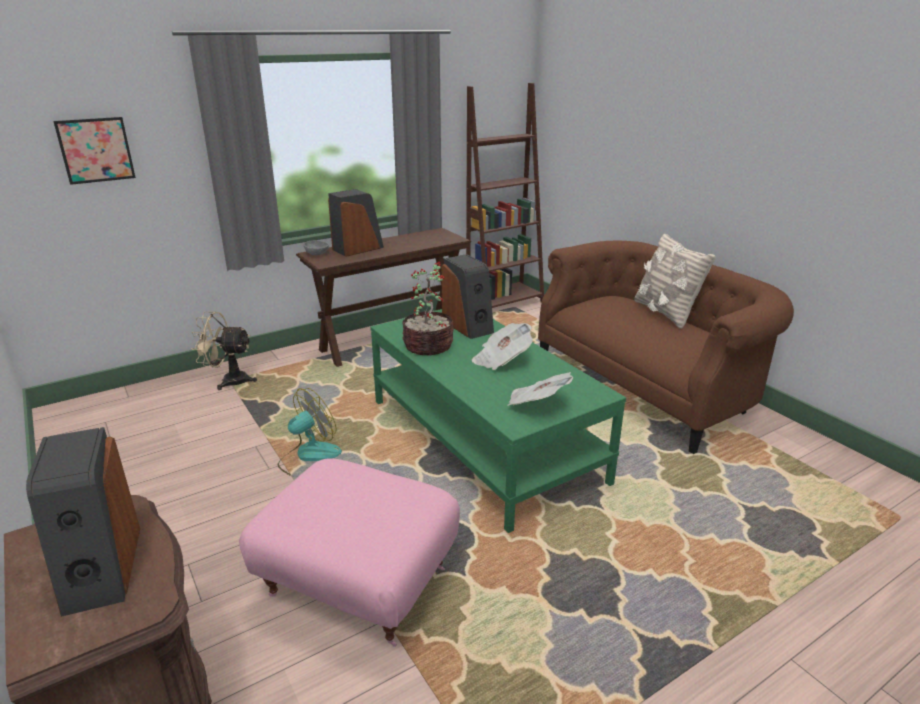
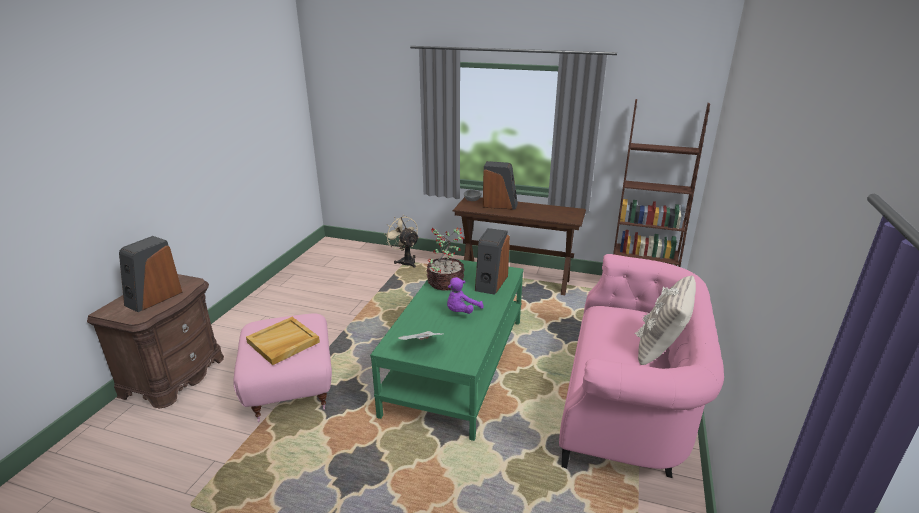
camera: 50 degrees right, 0 degrees up
picture [53,117,136,185] -> none
fan [278,388,342,476] -> none
newspaper [472,323,533,370] -> purple plush toy [447,277,483,314]
brown sofa [538,241,794,454] -> pink sofa [559,254,724,478]
none -> beige tray [246,317,320,365]

